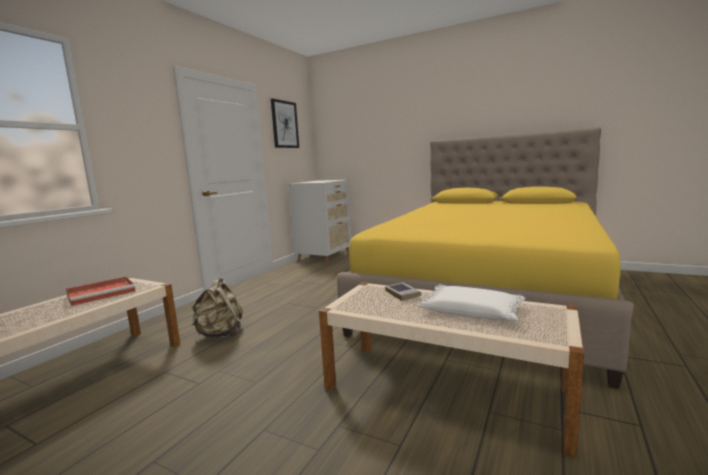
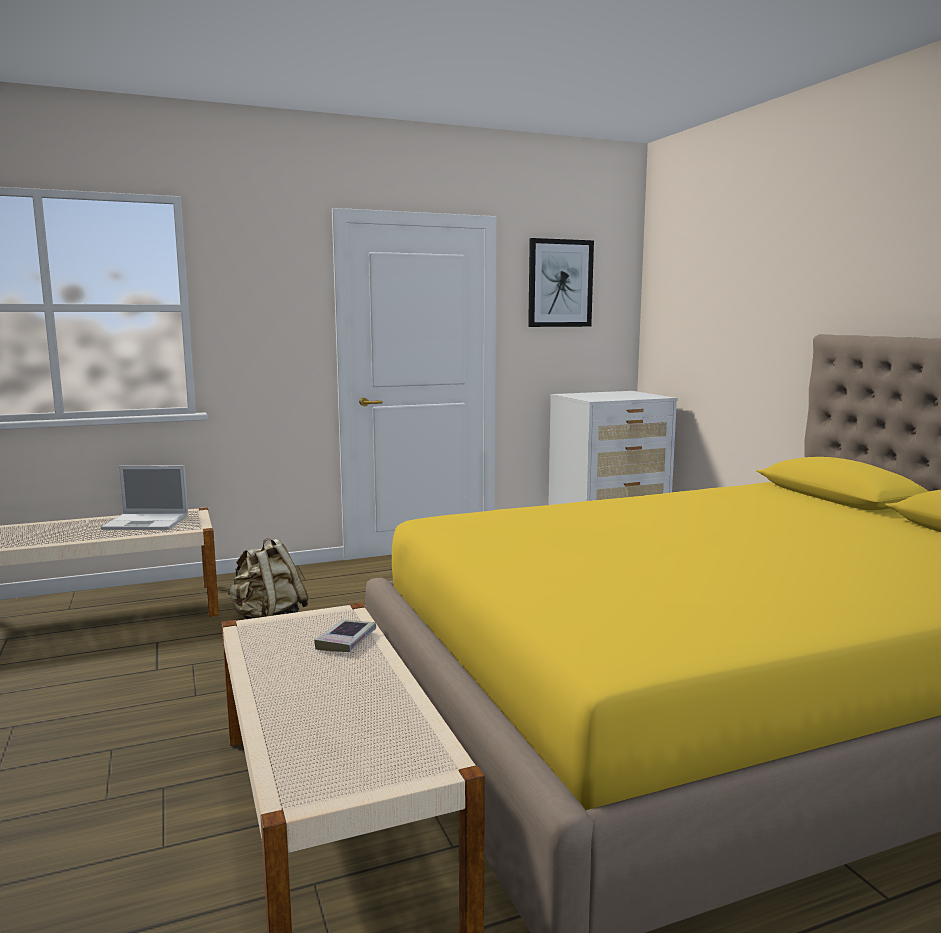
camera: 40 degrees right, 0 degrees up
red tray [66,277,136,306] -> laptop [101,465,188,530]
white pillow [418,285,526,321] -> none

